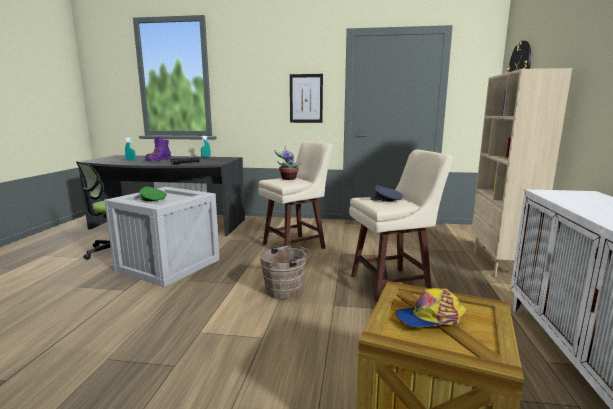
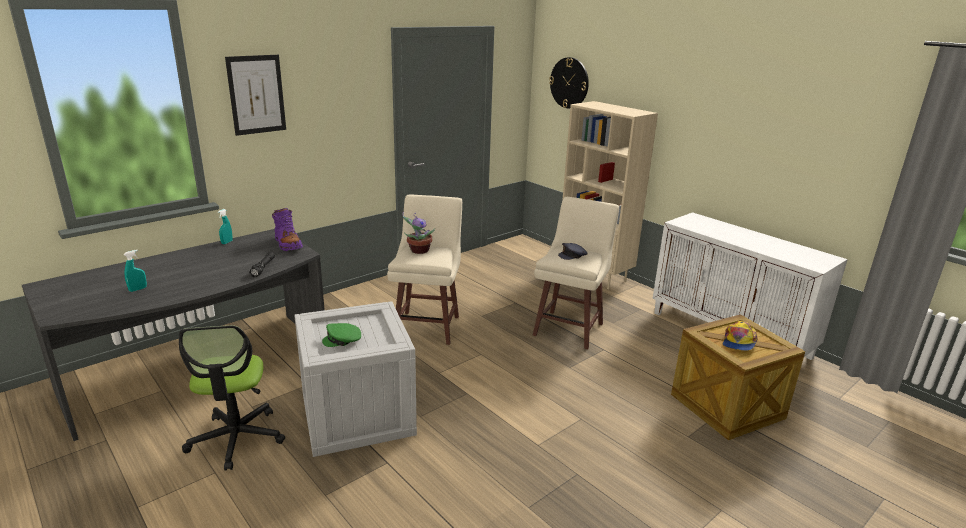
camera: 50 degrees left, 10 degrees up
purple boot [145,137,171,161] -> purple boot moved to [272,208,303,251]
brown bucket [260,246,311,299] -> none
picture [290,74,323,123] -> picture moved to [225,55,286,136]

